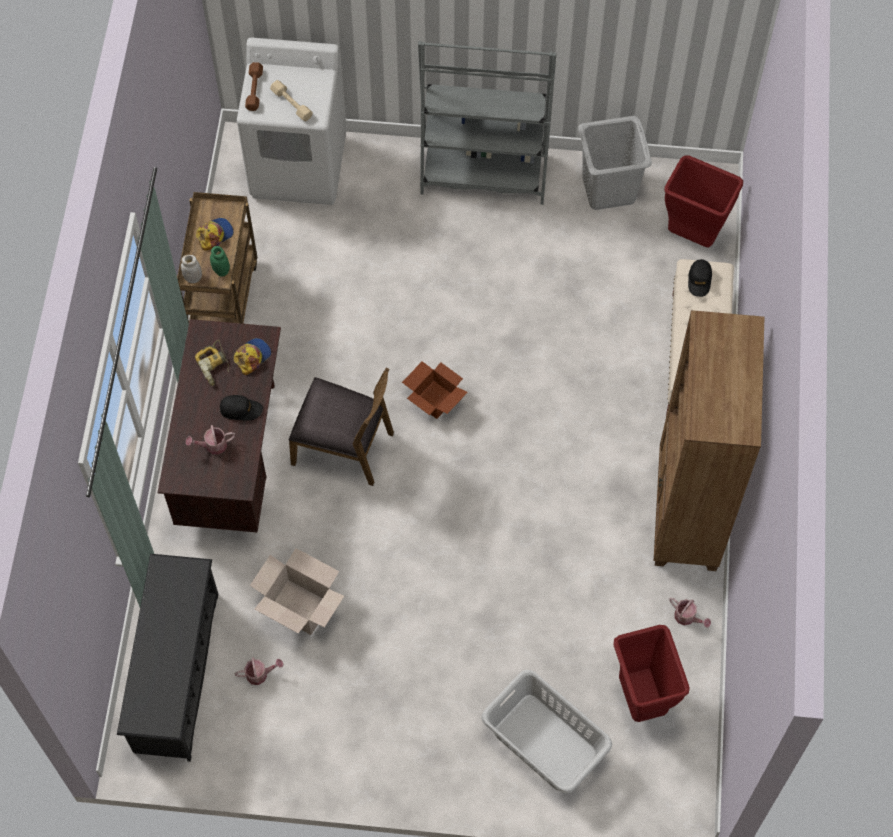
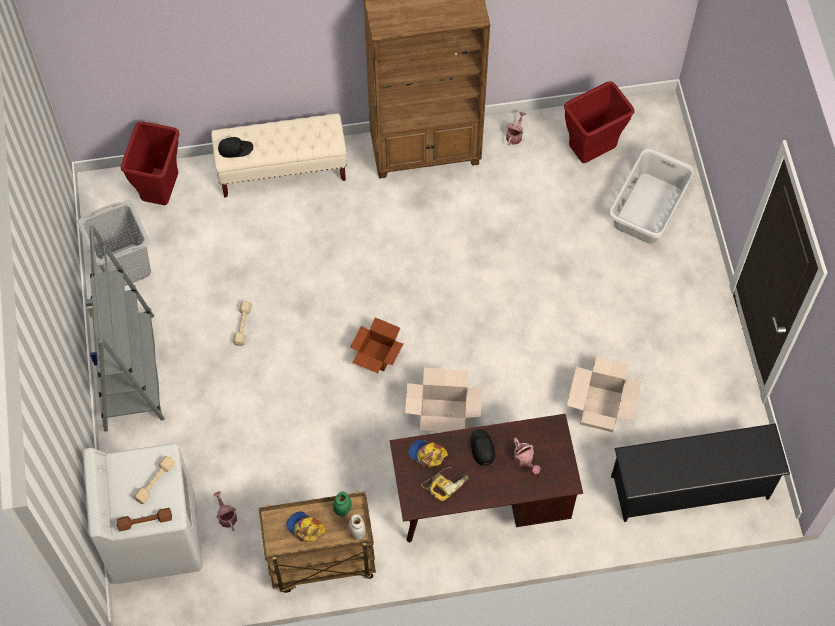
camera: 105 degrees left, 0 degrees up
watering can [235,658,283,685] -> watering can moved to [214,491,237,531]
brown chair [289,367,394,486] -> cardboard box [405,368,482,432]
none -> beige dumbbell [233,301,252,346]

